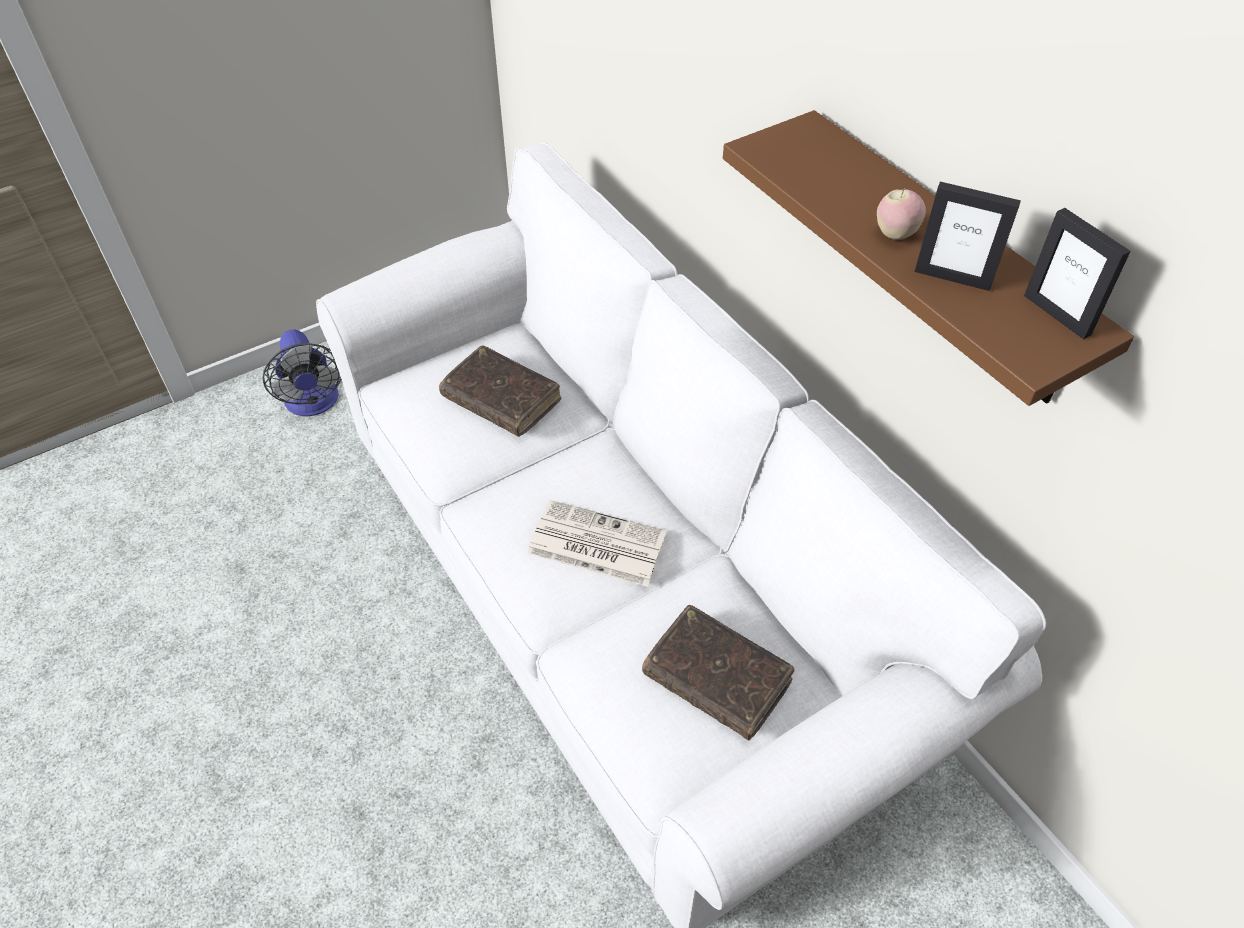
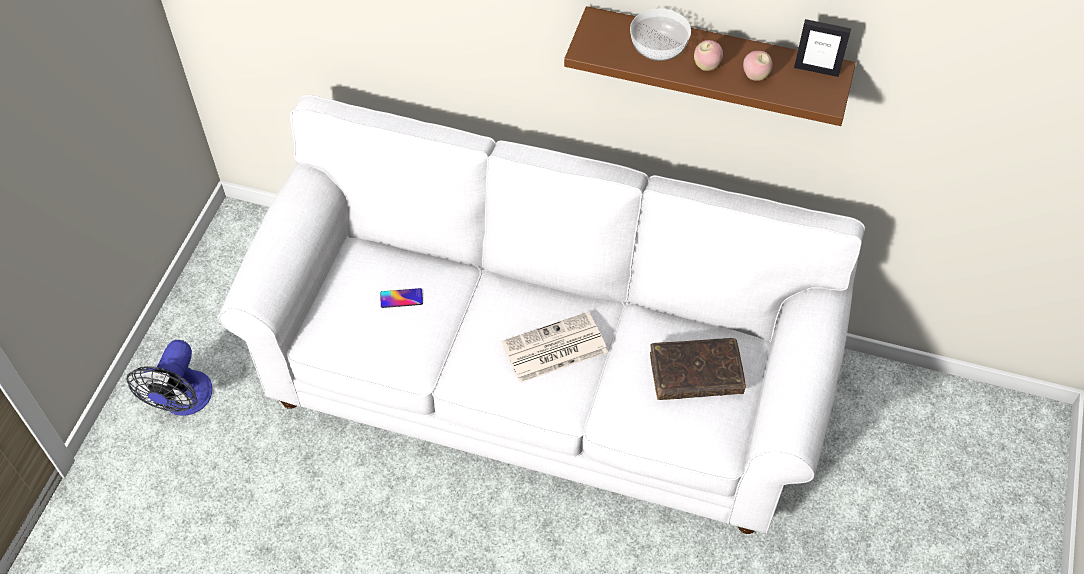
camera: 40 degrees left, 5 degrees up
fan [262,329,342,416] -> fan turned 75 degrees clockwise [126,340,212,416]
brown book [439,345,561,437] -> phone [380,288,423,308]
picture frame [914,182,1021,291] -> apple [743,51,773,81]
none -> bowl [630,9,691,61]

